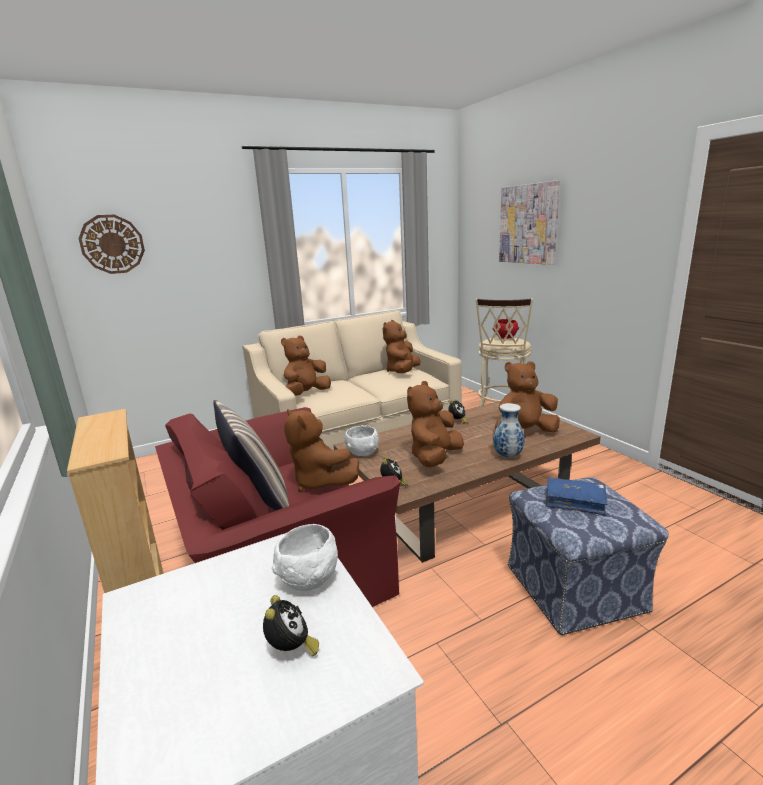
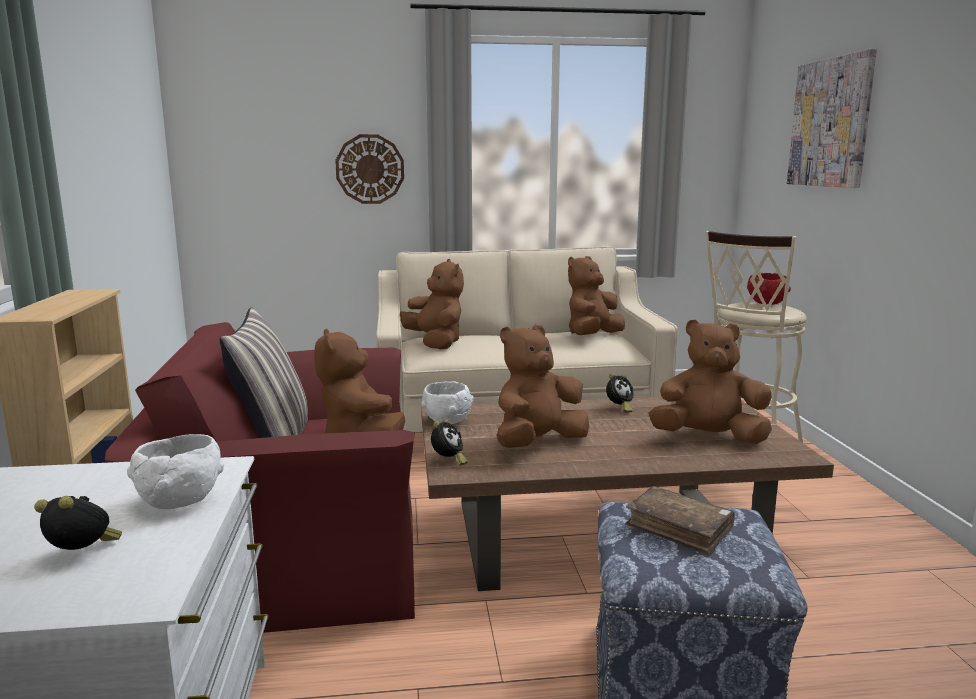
camera: 20 degrees right, 5 degrees down
wall clock [78,215,145,274] -> wall clock moved to [335,134,404,204]
alarm clock [263,595,319,656] -> alarm clock turned 90 degrees counterclockwise [34,496,122,550]
brown plush toy [281,336,331,396] -> brown plush toy turned 90 degrees clockwise [400,259,464,349]
vase [493,403,524,458] -> none
blue book [545,477,608,515] -> brown book [625,486,735,556]

